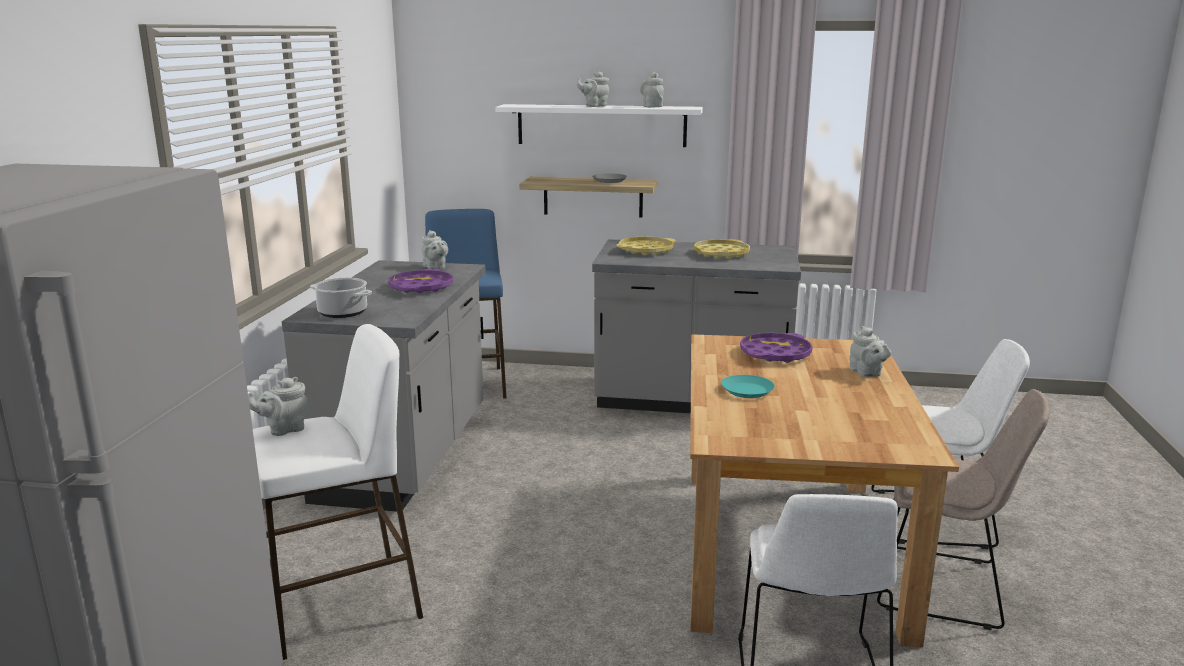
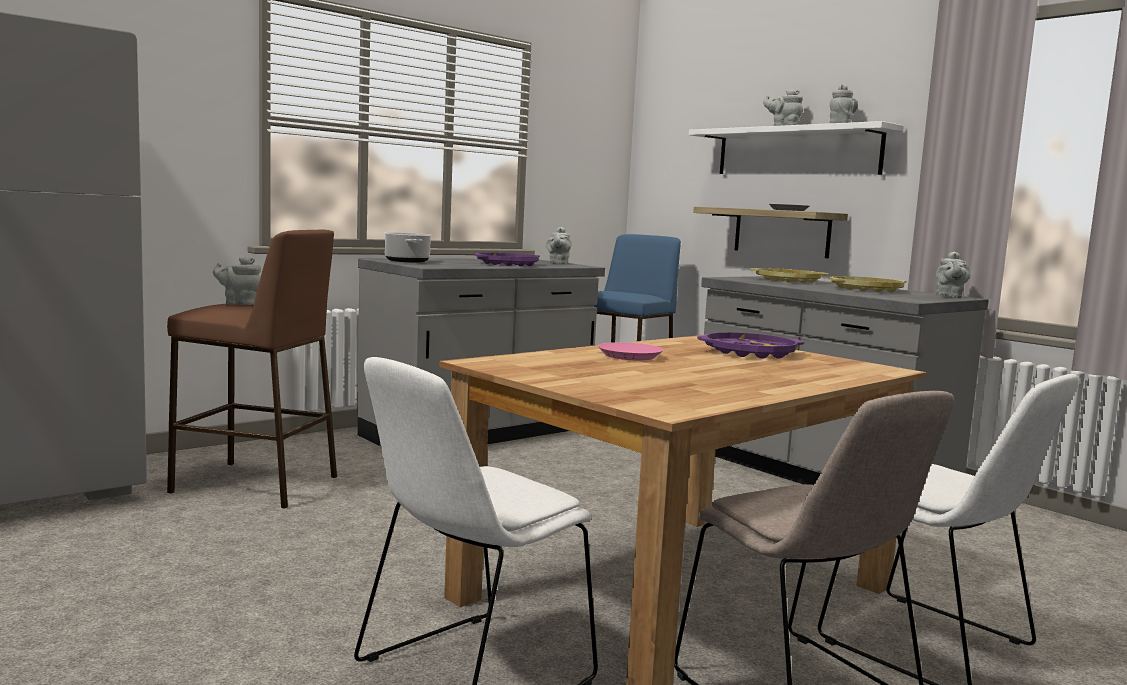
camera: 40 degrees right, 10 degrees down
white stool [253,324,423,660] -> brown stool [167,230,337,509]
turquoise plate [721,375,775,398] -> pink plate [598,342,664,360]
grey teapot [849,326,891,377] -> grey teapot moved to [936,251,970,298]

